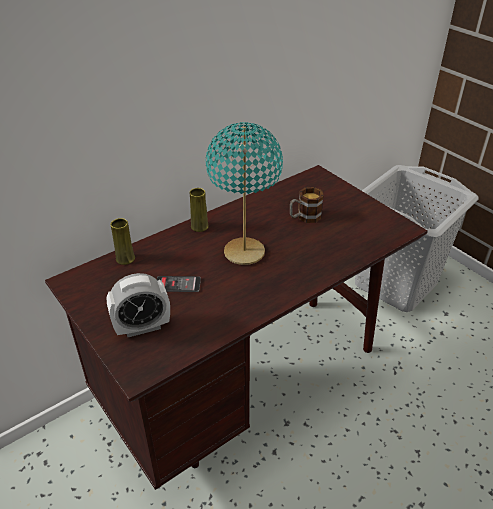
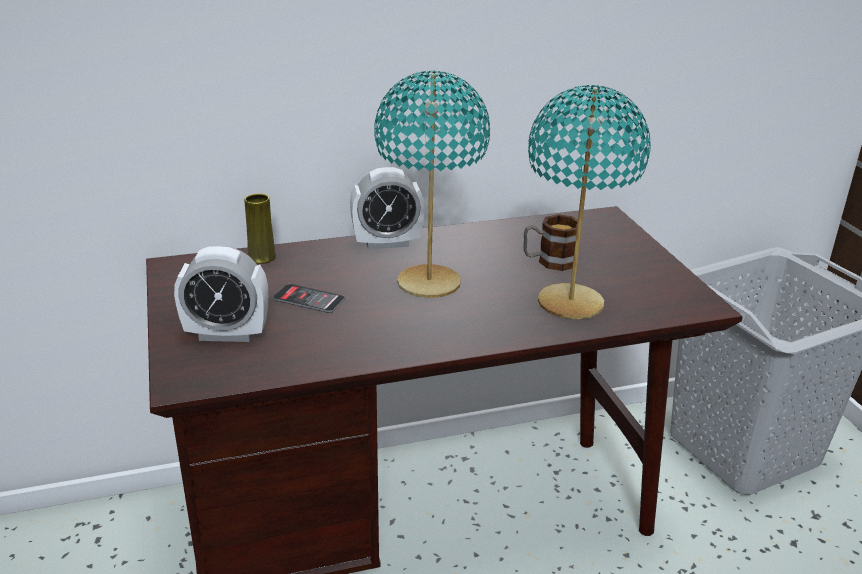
camera: 20 degrees right, 10 degrees down
yellow vase [190,188,209,232] -> alarm clock [350,167,425,249]
none -> turquoise table lamp [528,85,651,319]

